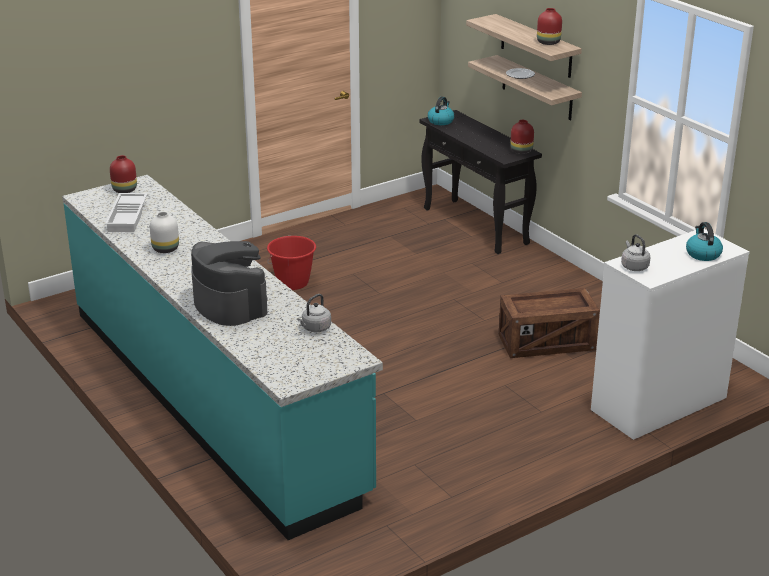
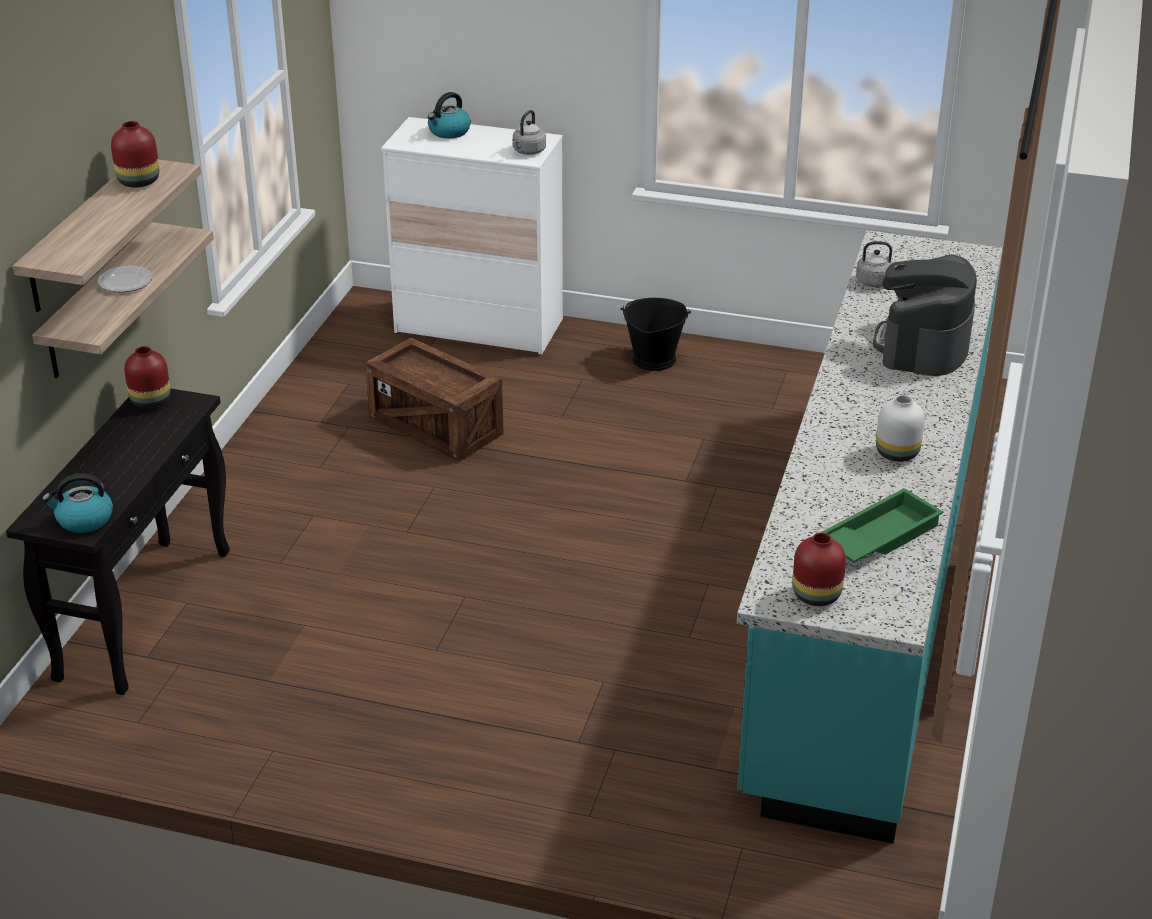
camera: 130 degrees left, 5 degrees up
white tray [105,193,147,232] -> green tray [820,488,943,563]
red bucket [267,236,316,290] -> none
none -> black bucket [621,298,691,371]

